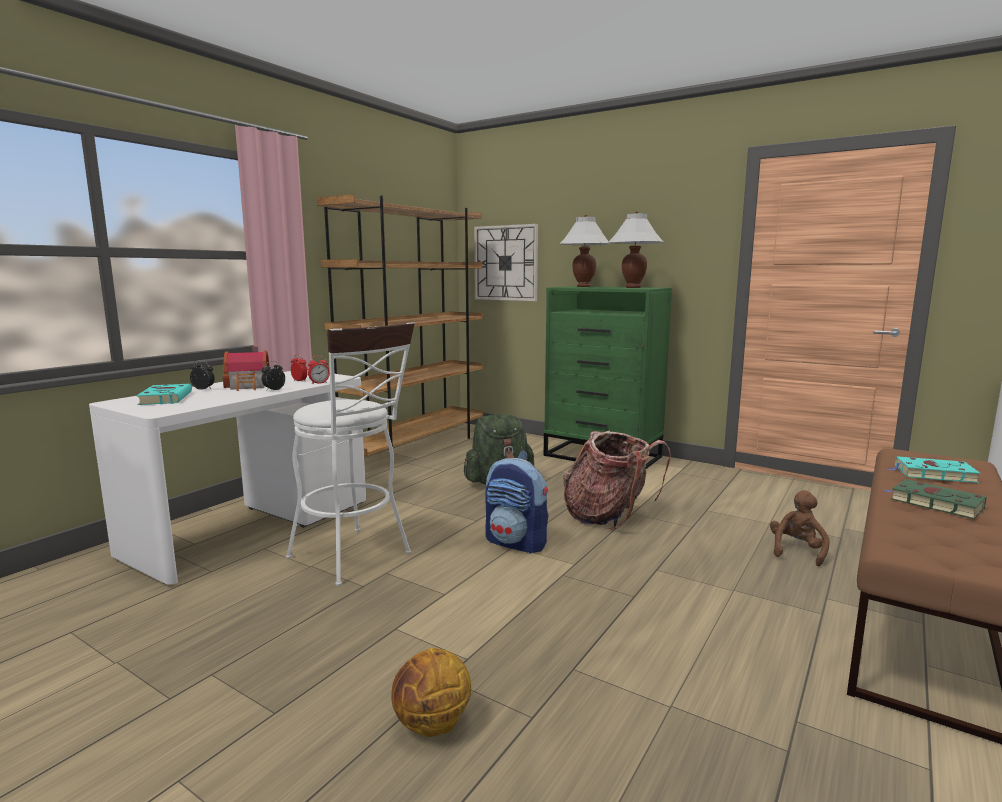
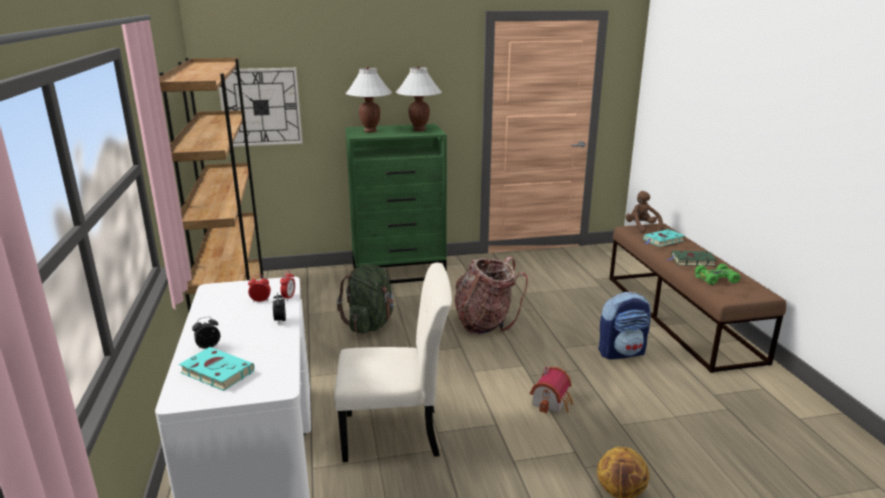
camera: 45 degrees left, 10 degrees up
toy house [223,347,270,391] -> toy house moved to [530,366,573,414]
white stool [286,322,415,586] -> beige chair [334,263,452,462]
backpack [485,458,549,554] -> backpack moved to [599,292,651,360]
brown plush toy [770,490,830,567] -> brown plush toy moved to [626,191,664,234]
none -> green toy car [694,264,740,285]

